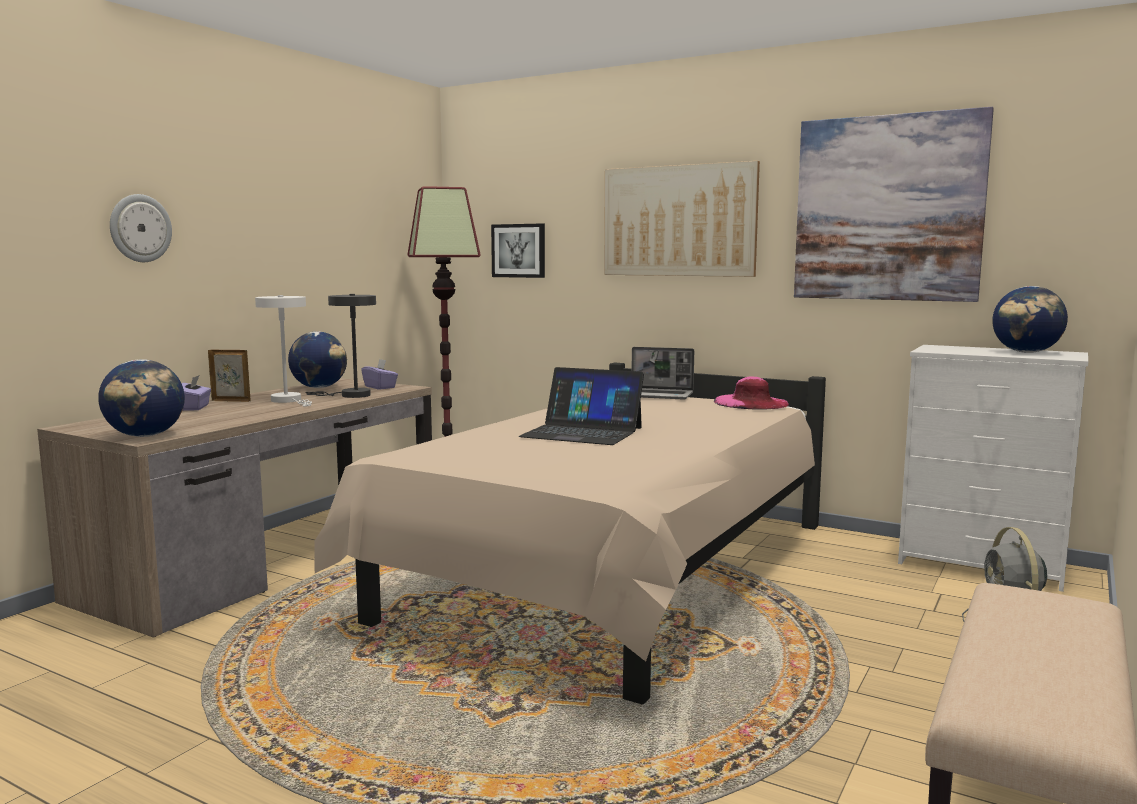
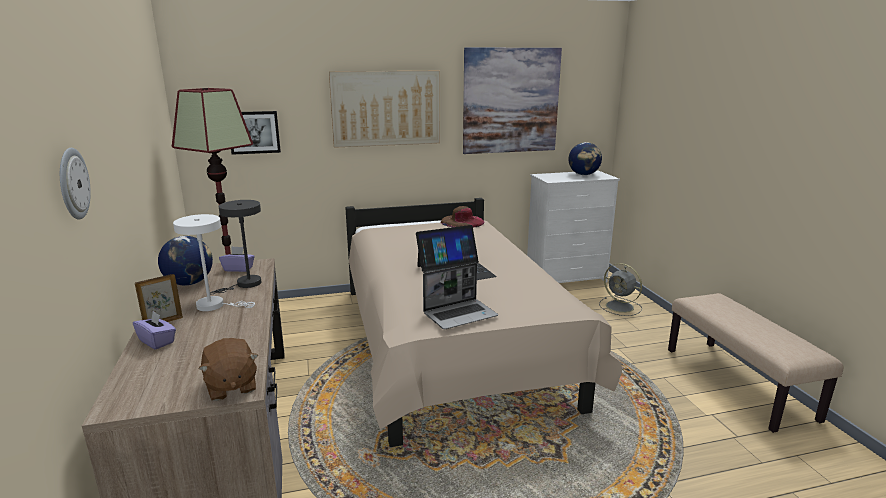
camera: 45 degrees left, 10 degrees up
globe [98,359,185,437] -> brown plush toy [199,338,258,401]
laptop [632,347,694,399] -> laptop moved to [423,263,498,329]
pink hat [714,376,789,410] -> brown hat [441,206,484,228]

